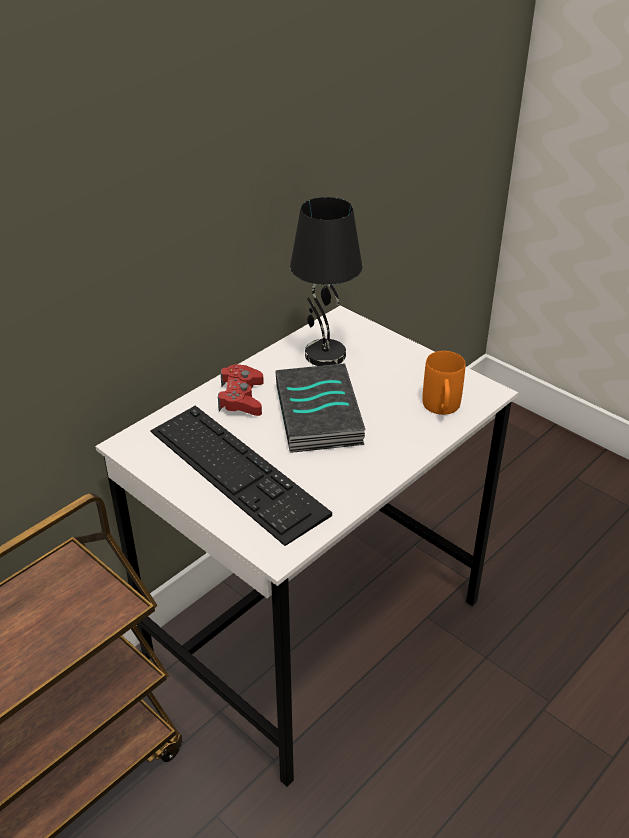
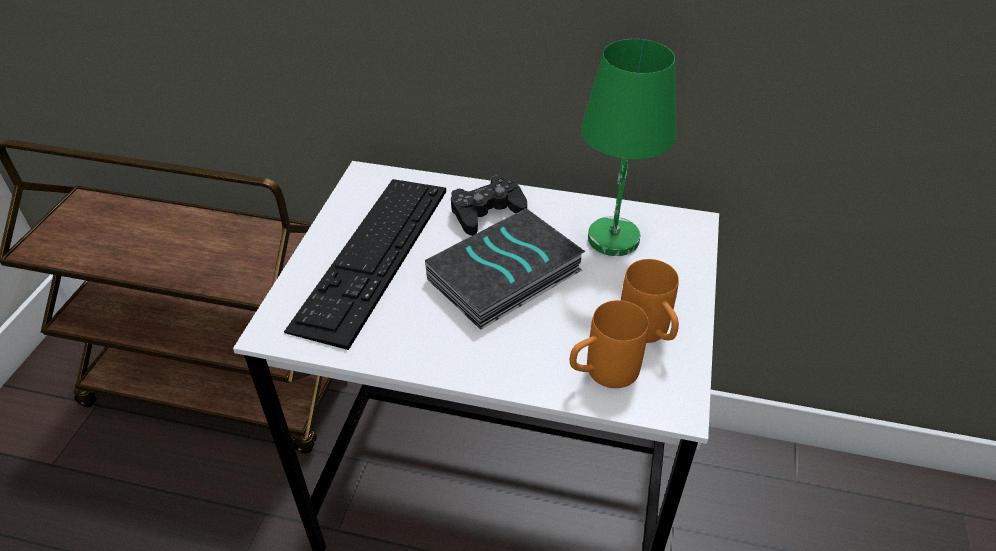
camera: 60 degrees right, 5 degrees up
red game controller [218,364,264,416] -> black game controller [451,175,527,236]
black table lamp [290,197,362,366] -> green table lamp [581,39,677,256]
none -> orange mug [621,259,679,343]

